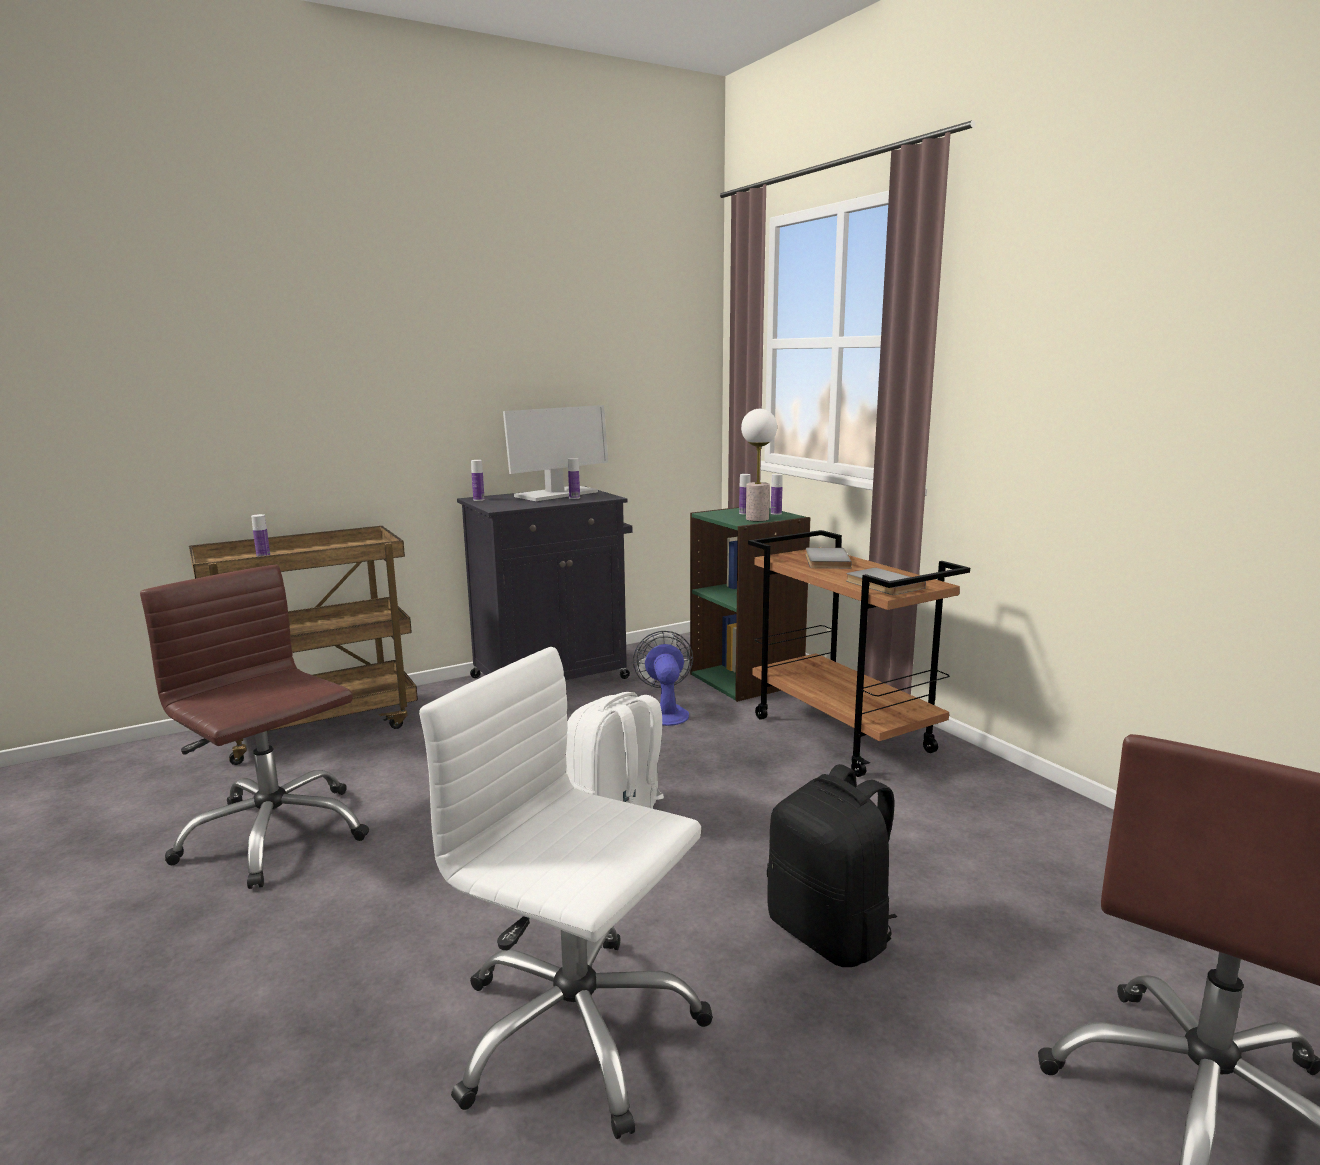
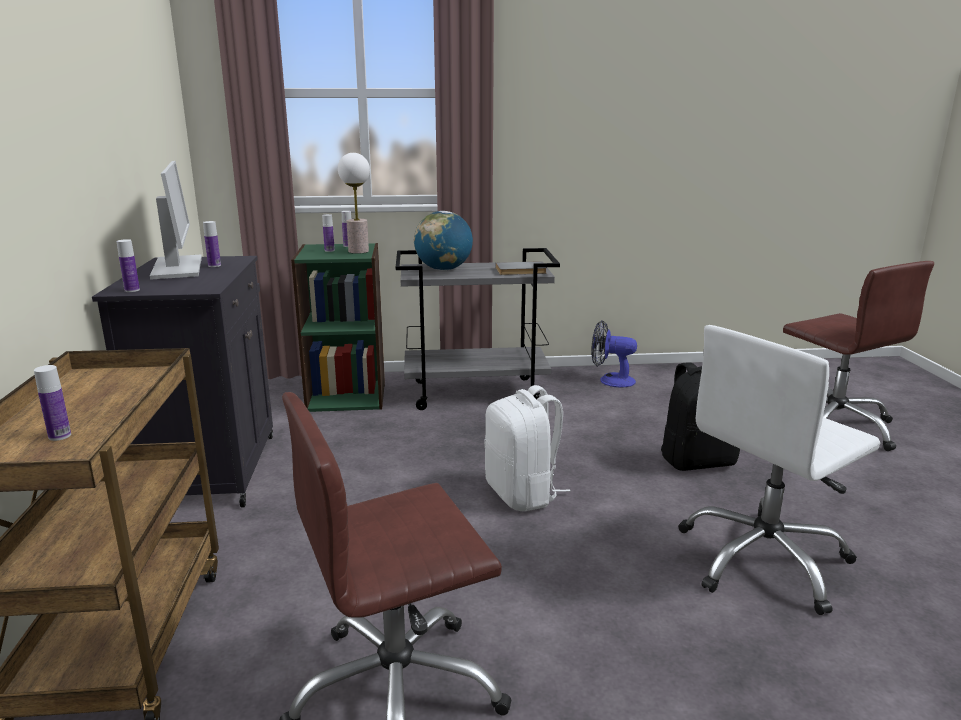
camera: 65 degrees left, 5 degrees up
fan [633,631,693,726] -> fan moved to [591,320,637,387]
brown cart [748,530,970,777] -> grey cart [396,248,560,410]
grey book [805,548,852,569] -> globe [414,211,473,270]

